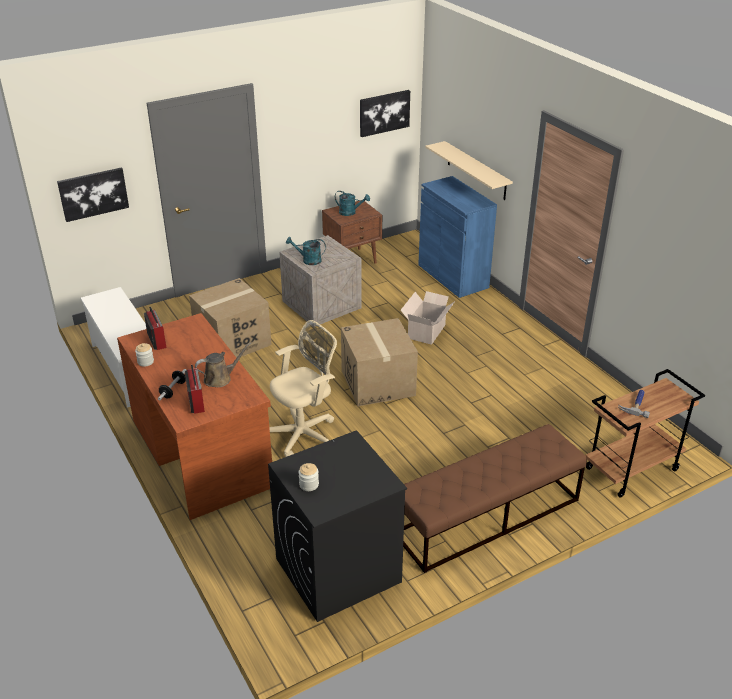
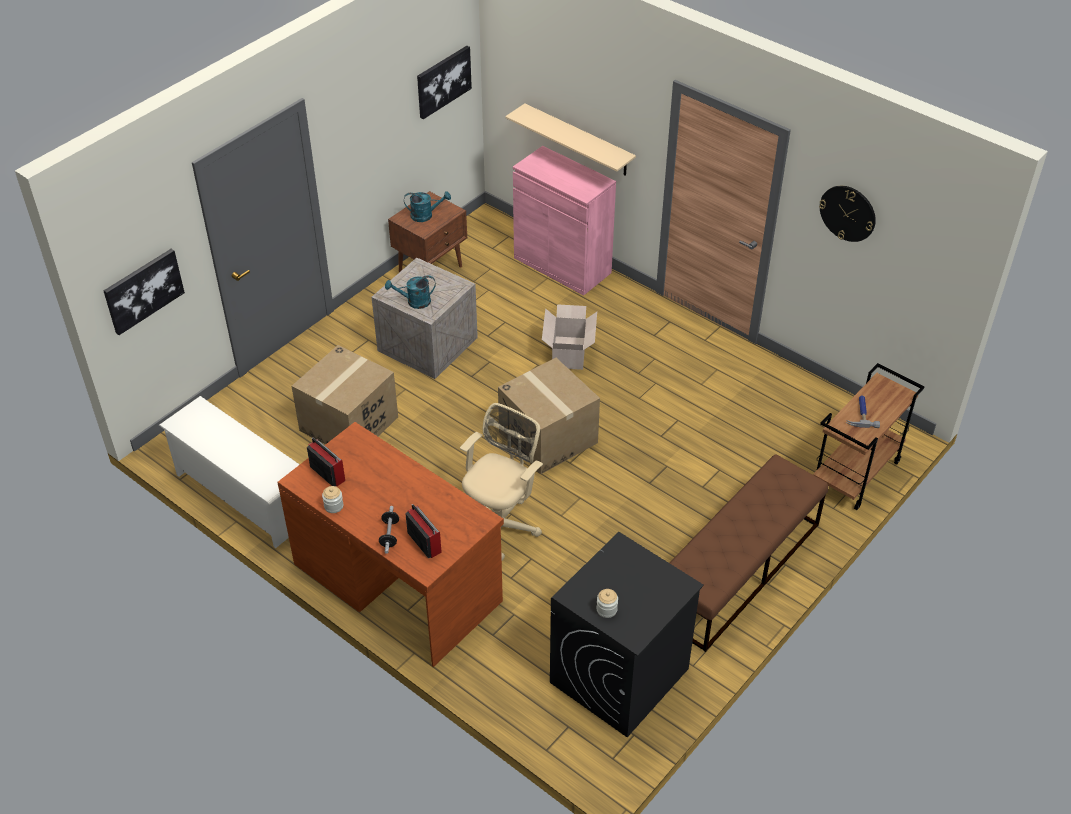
camera: 20 degrees left, 10 degrees up
brown watering can [195,342,251,387] -> none
blue cabinet [418,176,497,298] -> pink cabinet [513,146,616,296]
none -> wall clock [819,186,876,242]

